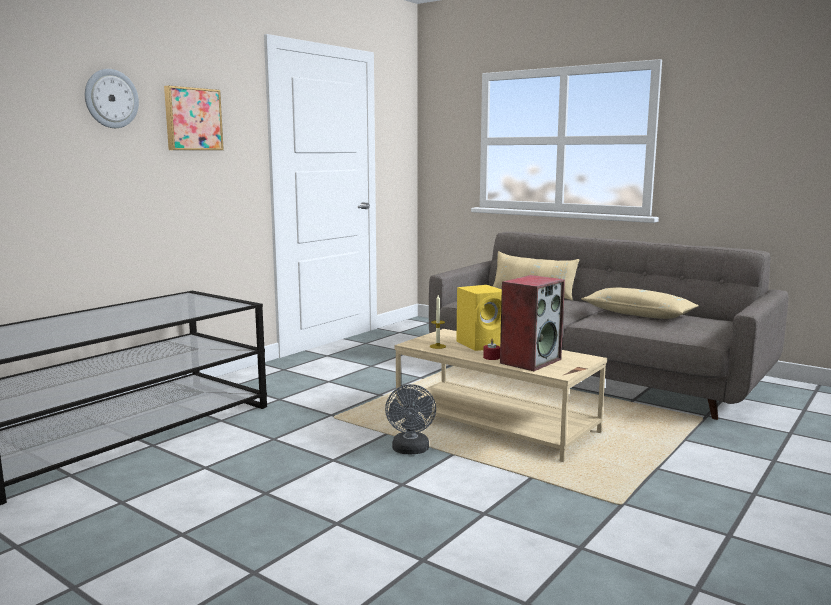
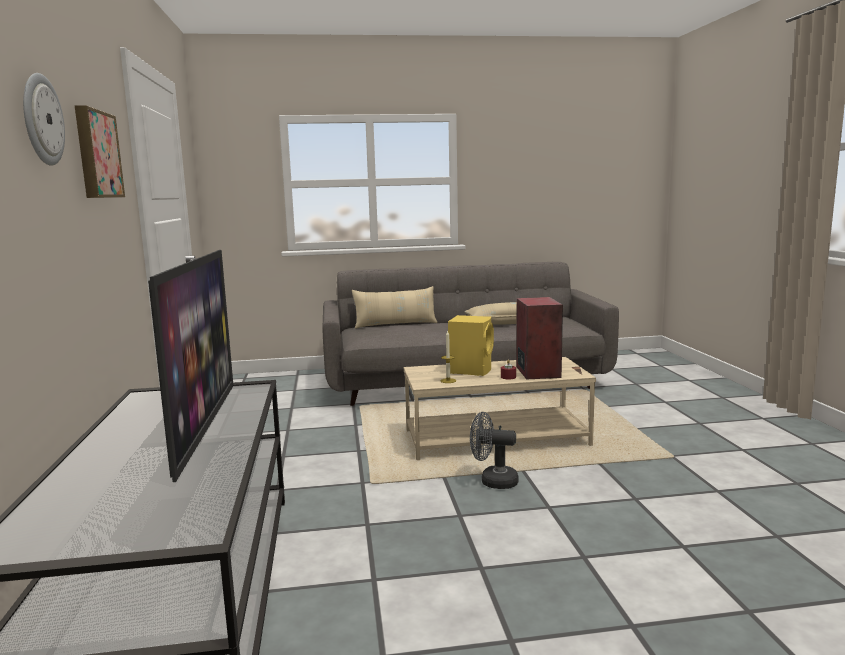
camera: 45 degrees left, 0 degrees up
grey fan [385,384,436,454] -> grey fan turned 150 degrees clockwise [470,412,518,489]
none -> television [148,250,234,482]

